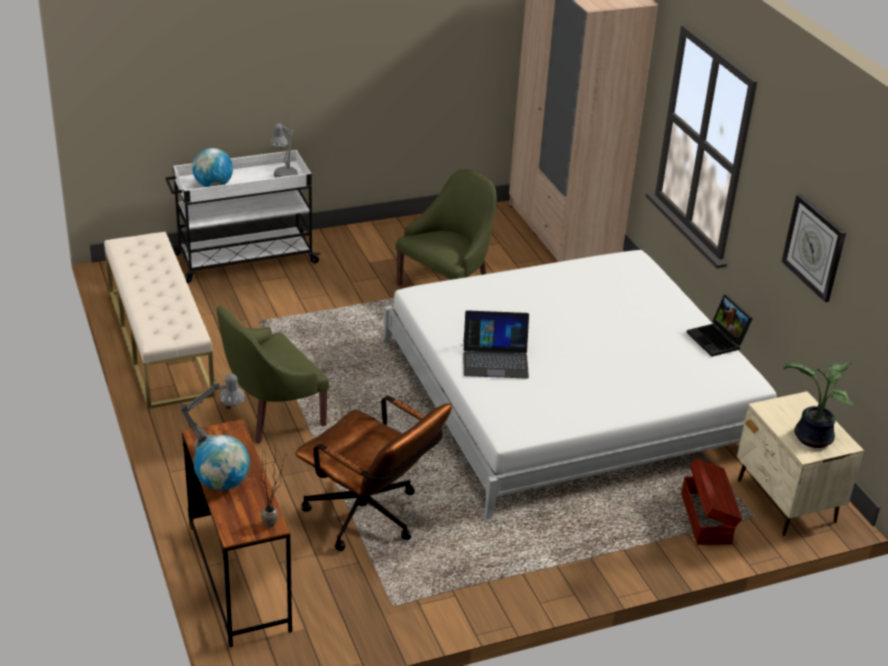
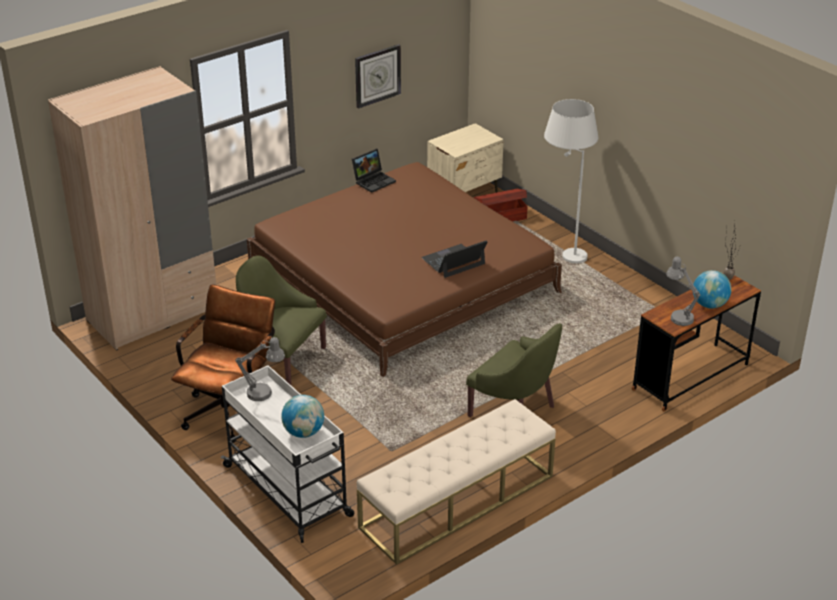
camera: 105 degrees left, 0 degrees up
brown office chair [295,396,452,551] -> brown office chair moved to [171,285,275,443]
white bed [381,250,776,520] -> brown bed [247,162,562,377]
laptop [463,310,529,379] -> laptop turned 105 degrees counterclockwise [421,240,487,278]
potted plant [783,363,854,448] -> none
none -> white floor lamp [544,99,598,263]

